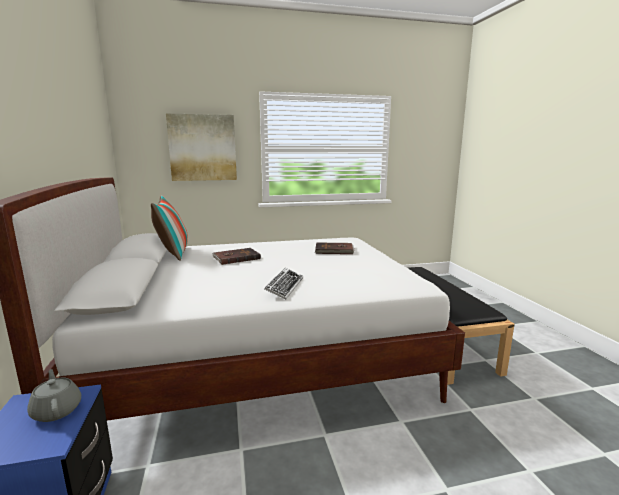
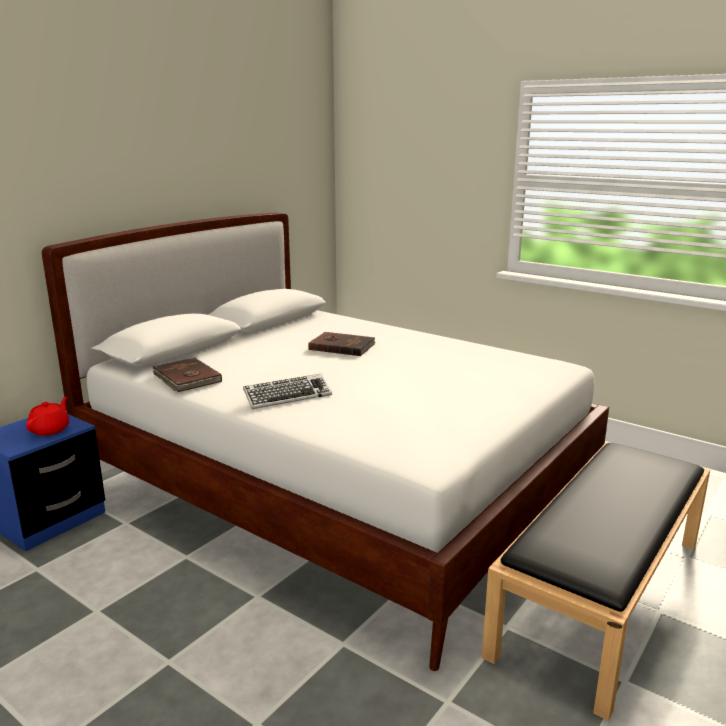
camera: 50 degrees right, 5 degrees up
grey teapot [27,369,81,422] -> red teapot [26,396,69,436]
pillow [151,195,188,261] -> none
picture [166,113,237,181] -> none
brown book [315,243,355,254] -> brown book moved to [153,357,222,392]

